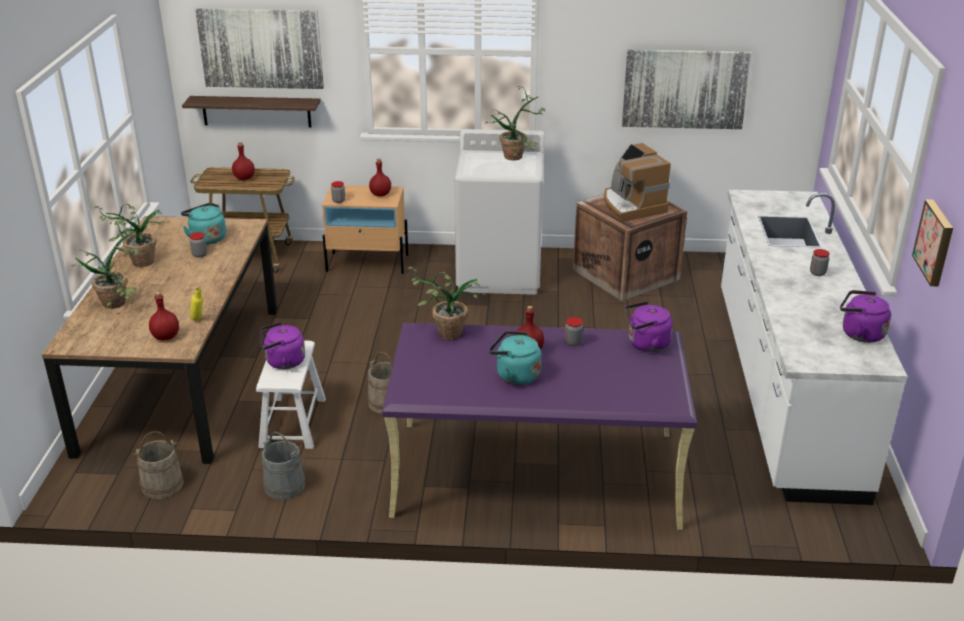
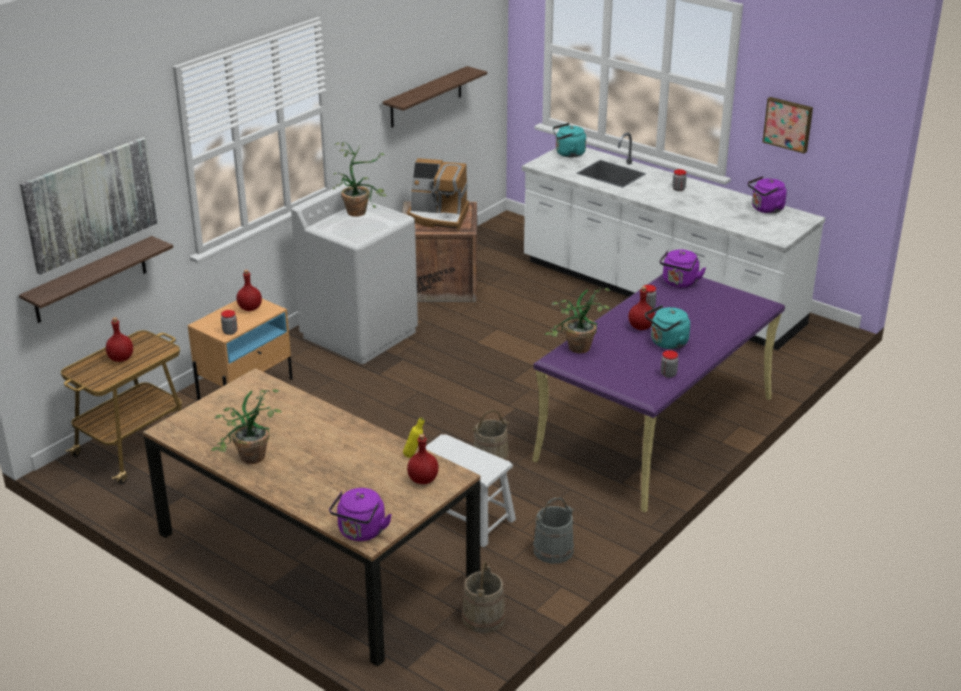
camera: 55 degrees left, 0 degrees up
potted plant [71,218,139,309] -> none
turquoise kettle [181,203,226,245] -> turquoise kettle moved to [553,123,586,157]
jar [190,232,207,258] -> jar moved to [661,350,678,378]
purple kettle [260,322,305,369] -> purple kettle moved to [329,488,392,541]
picture [622,50,752,129] -> shelf [383,66,487,128]

